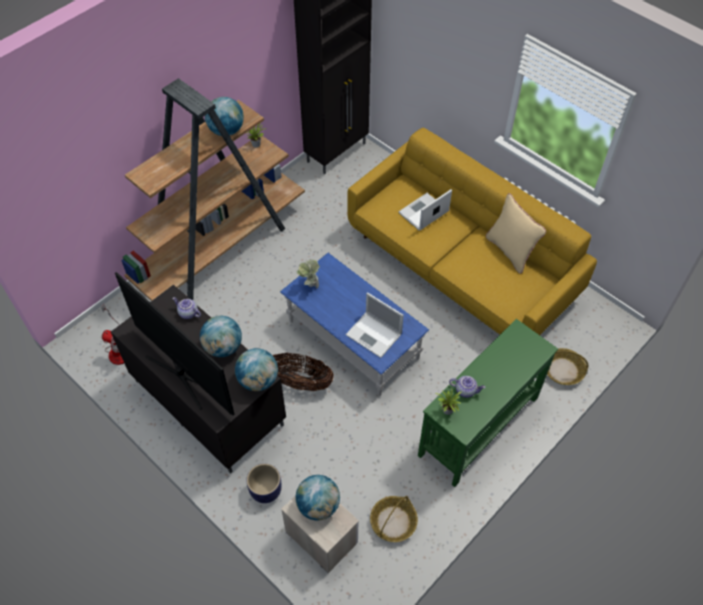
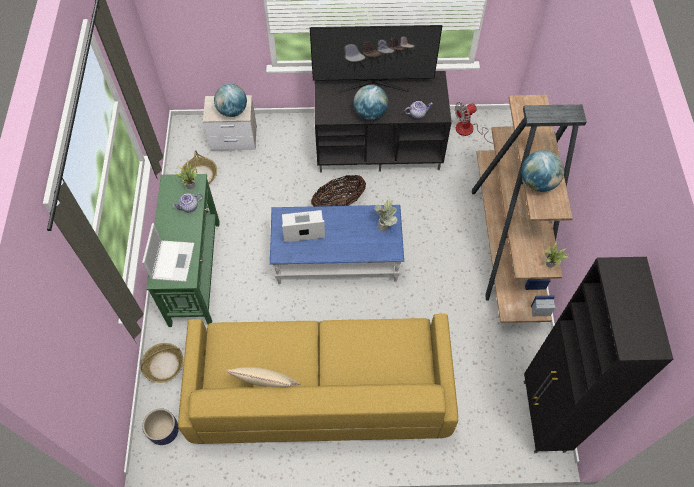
camera: 135 degrees right, 5 degrees up
globe [235,348,278,391] -> none
planter [247,463,282,503] -> planter moved to [143,408,179,445]
laptop [399,189,452,230] -> laptop moved to [142,223,194,282]

